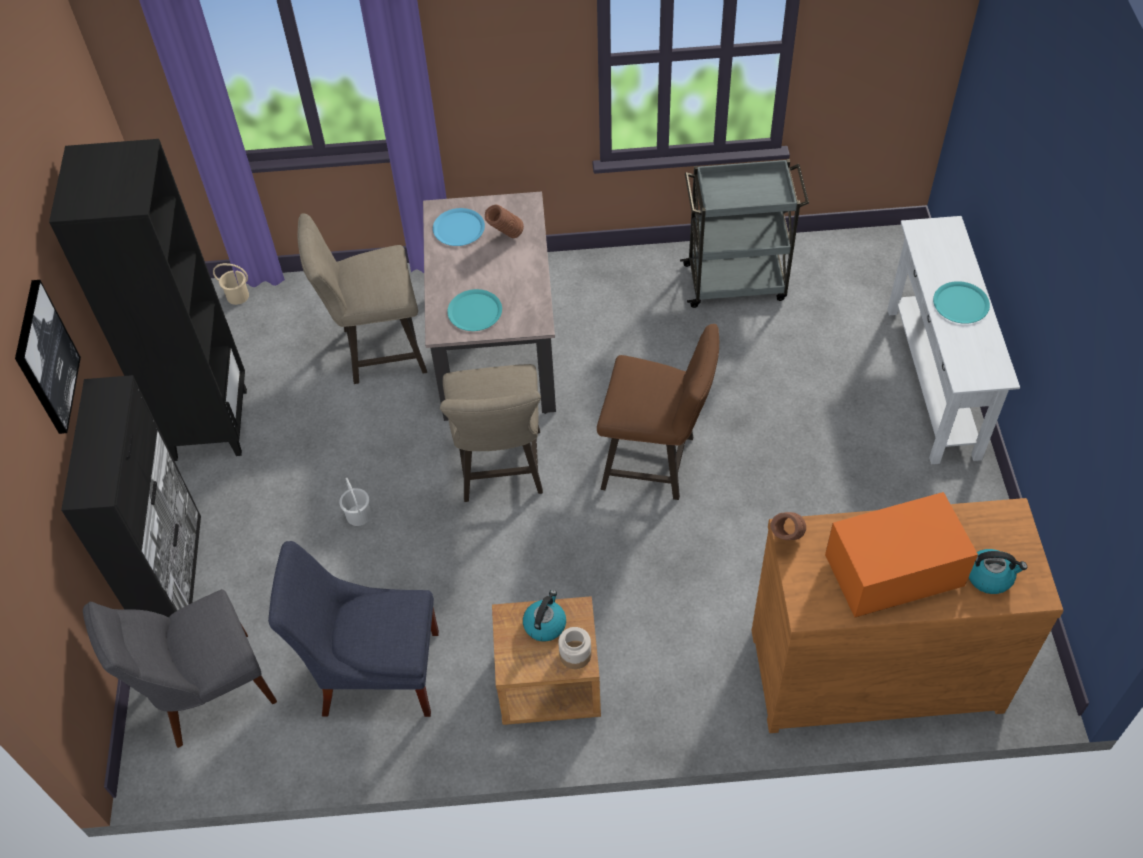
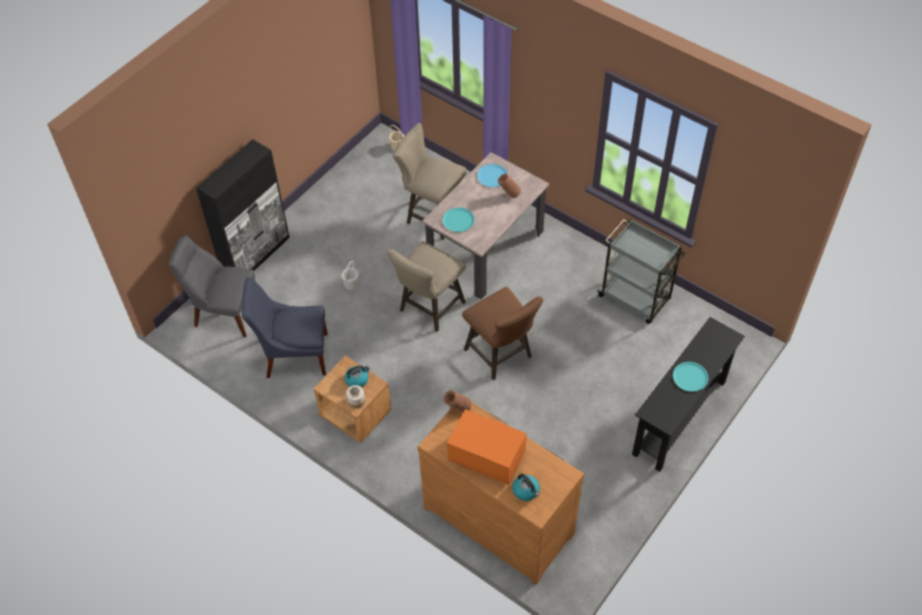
camera: 40 degrees right, 0 degrees up
picture [15,280,81,434] -> none
black bookcase [49,139,247,461] -> none
blue chair [268,541,439,717] -> blue chair turned 45 degrees counterclockwise [242,277,328,378]
white console table [887,216,1020,464] -> black console table [632,317,745,472]

